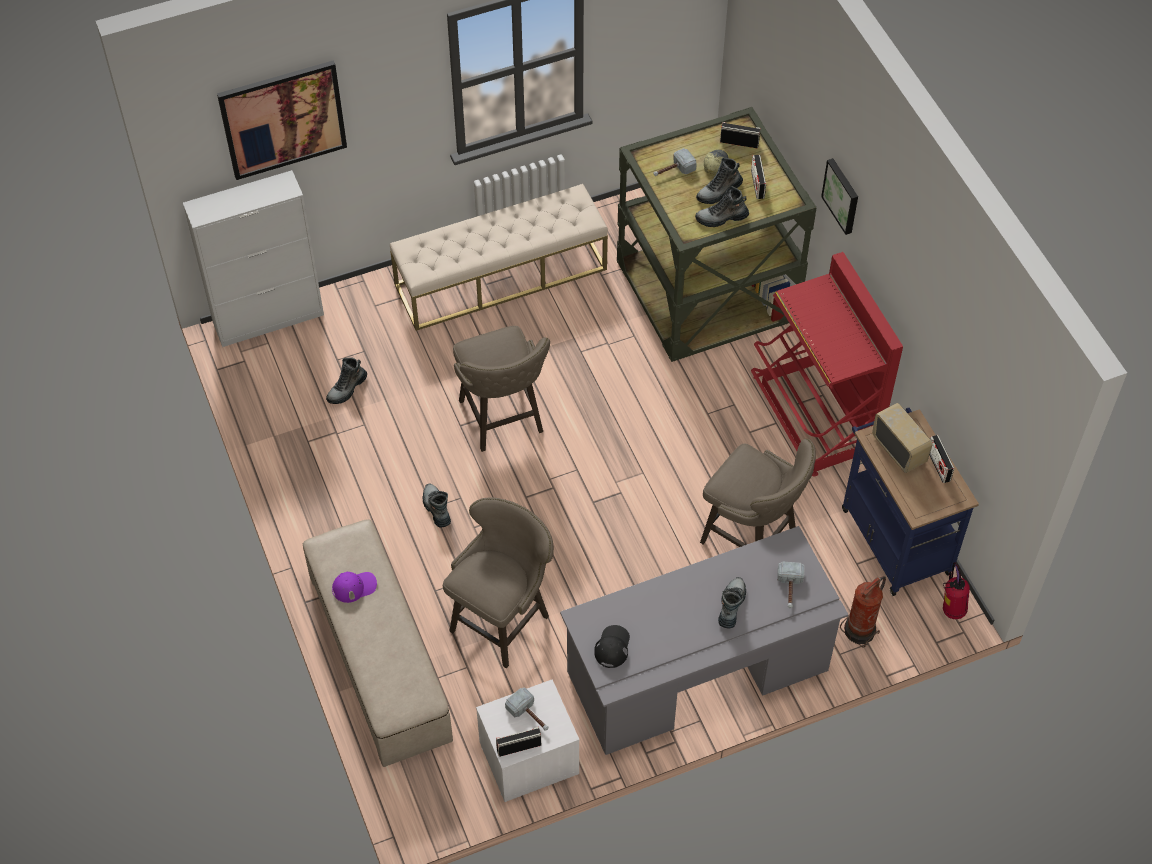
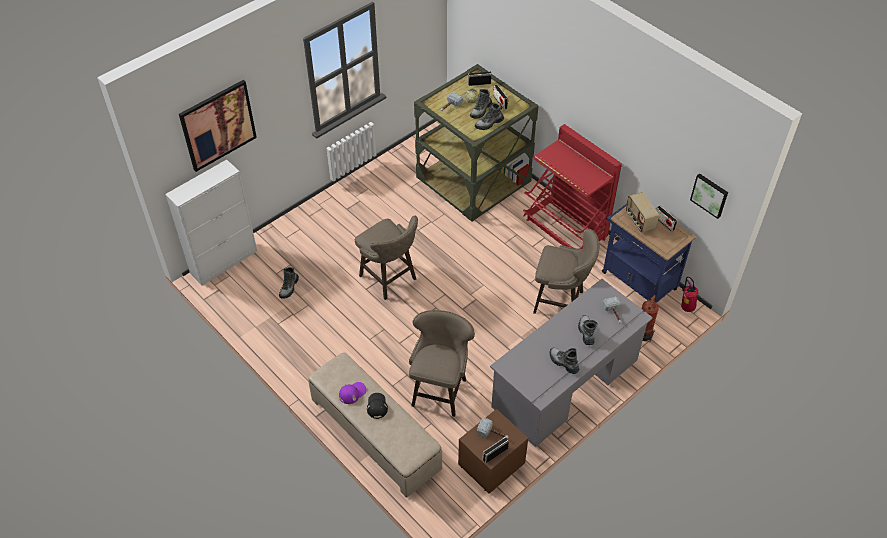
camera: 20 degrees left, 5 degrees down
beige bench [390,184,608,331] -> none
boot [423,483,451,528] -> boot moved to [550,348,579,374]
white nightstand [476,679,580,802] -> brown nightstand [458,409,528,494]
black cap [594,625,630,668] -> black cap moved to [367,393,388,419]
picture [821,158,858,235] -> picture moved to [690,173,728,219]
radio [872,403,933,473] -> radio turned 150 degrees counterclockwise [626,192,659,233]

